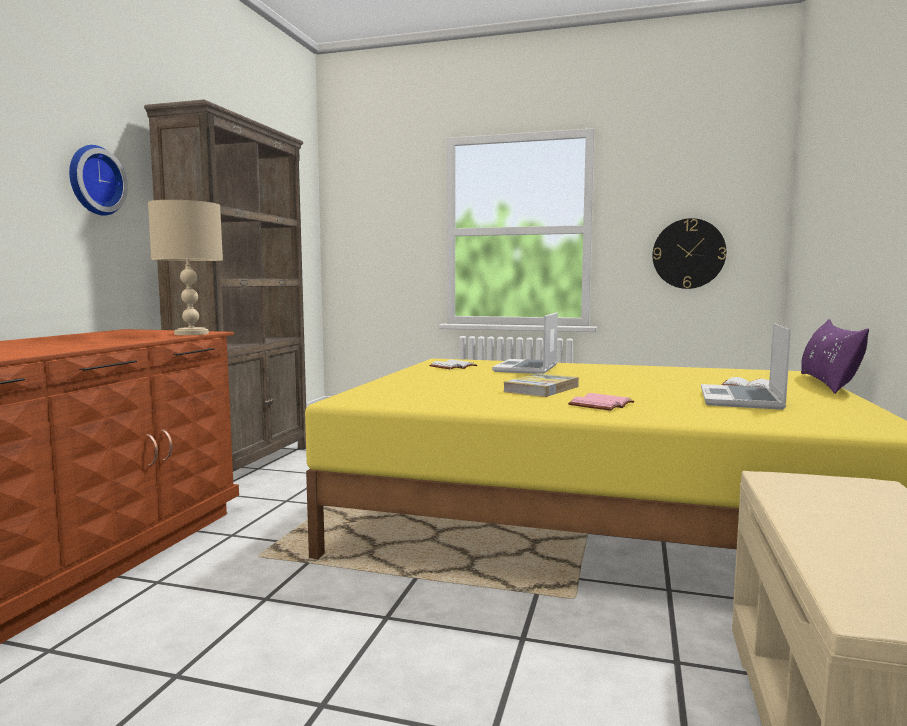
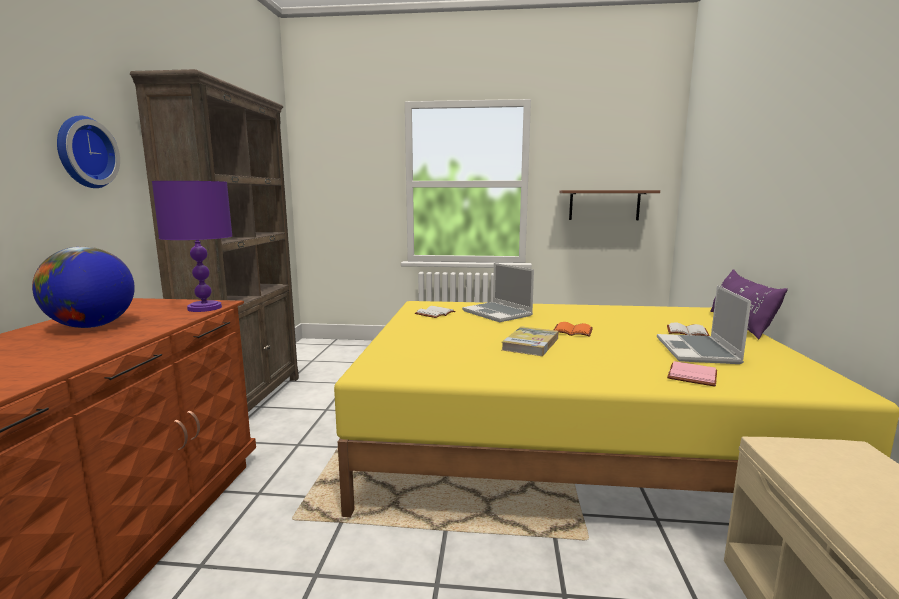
camera: 10 degrees left, 5 degrees up
beige table lamp [148,200,223,335] -> purple table lamp [152,181,232,312]
laptop [492,312,558,374] -> laptop turned 45 degrees counterclockwise [462,263,534,322]
pink book [568,393,634,411] -> pink book moved to [667,361,717,387]
wall clock [652,218,726,289] -> brown shelf [559,190,660,220]
none -> globe [32,247,135,328]
none -> orange book [554,322,593,337]

